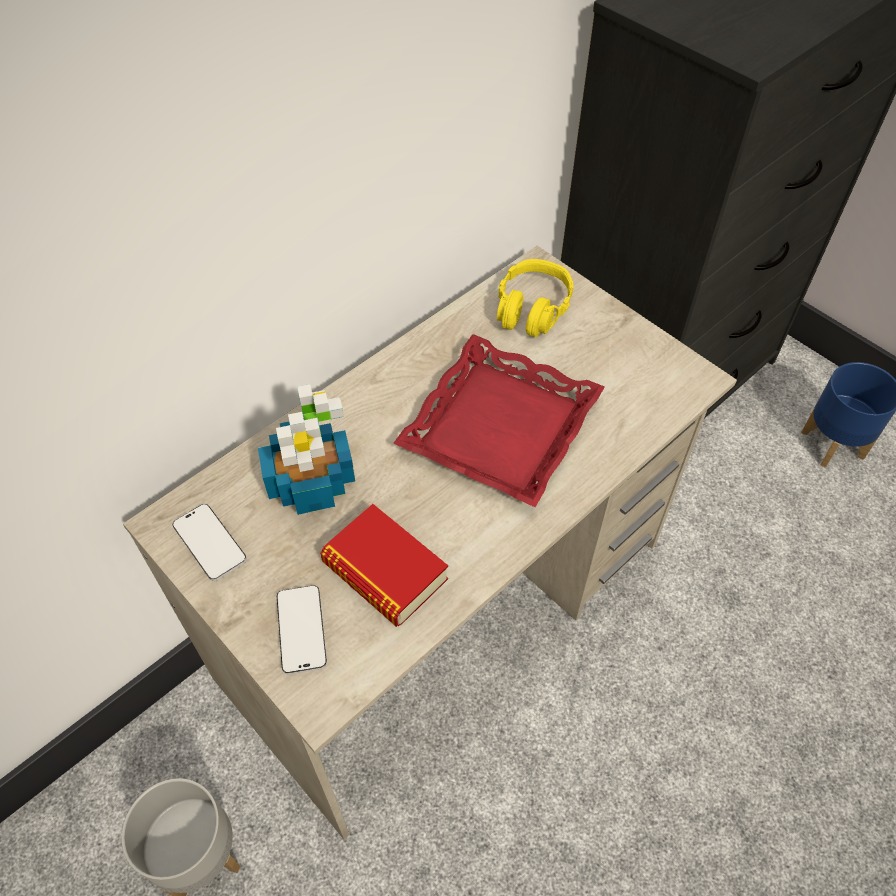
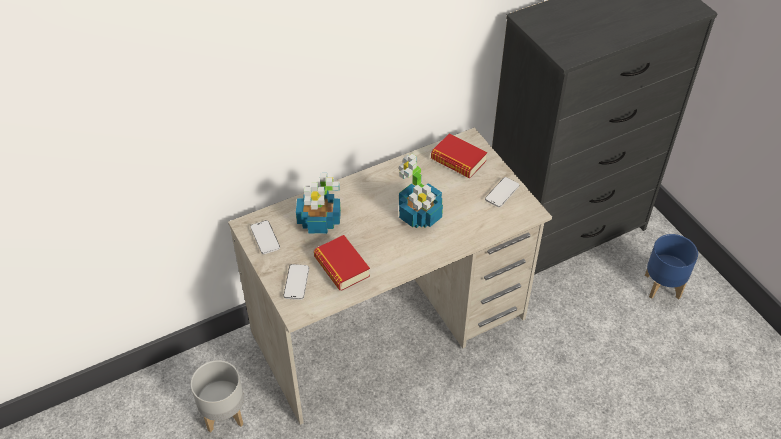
camera: 15 degrees right, 5 degrees down
red tray [393,334,605,507] -> potted plant [399,154,443,228]
yellow headphones [497,259,573,337] -> book [431,133,487,178]
none -> phone [485,177,519,208]

